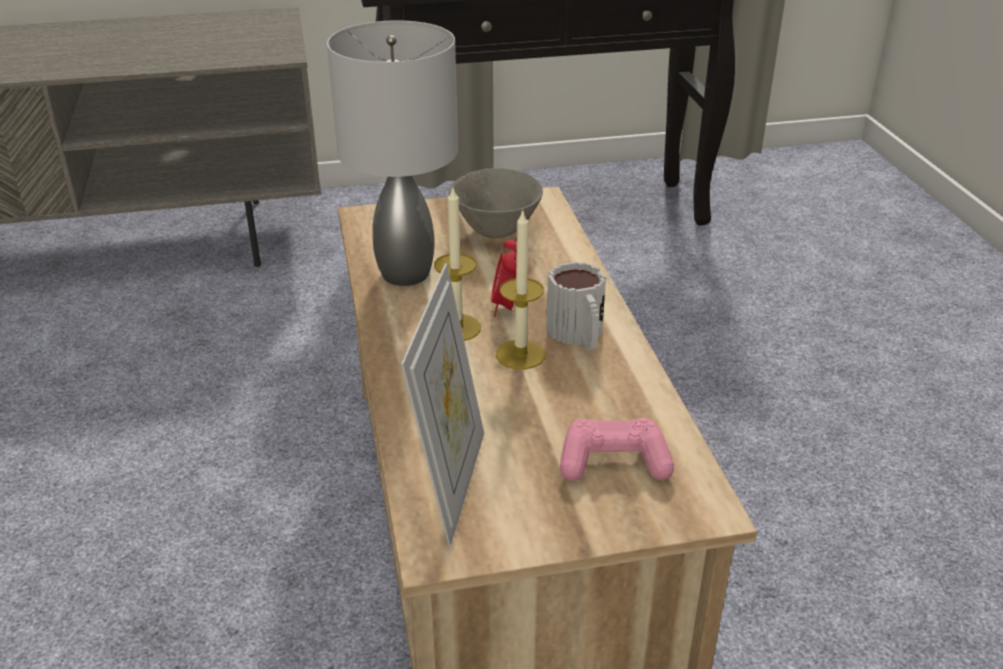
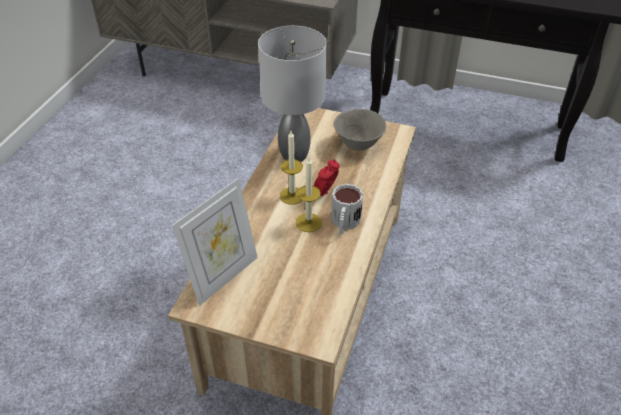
camera: 30 degrees right, 10 degrees up
pink game controller [560,418,674,481] -> none

